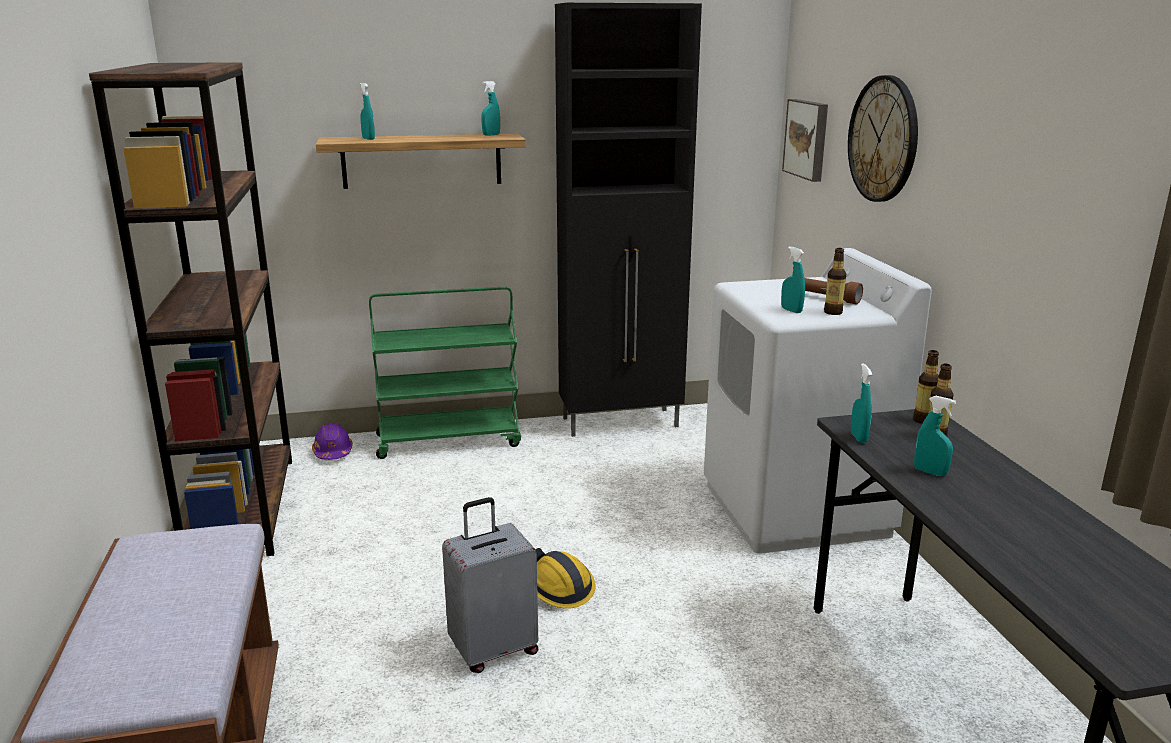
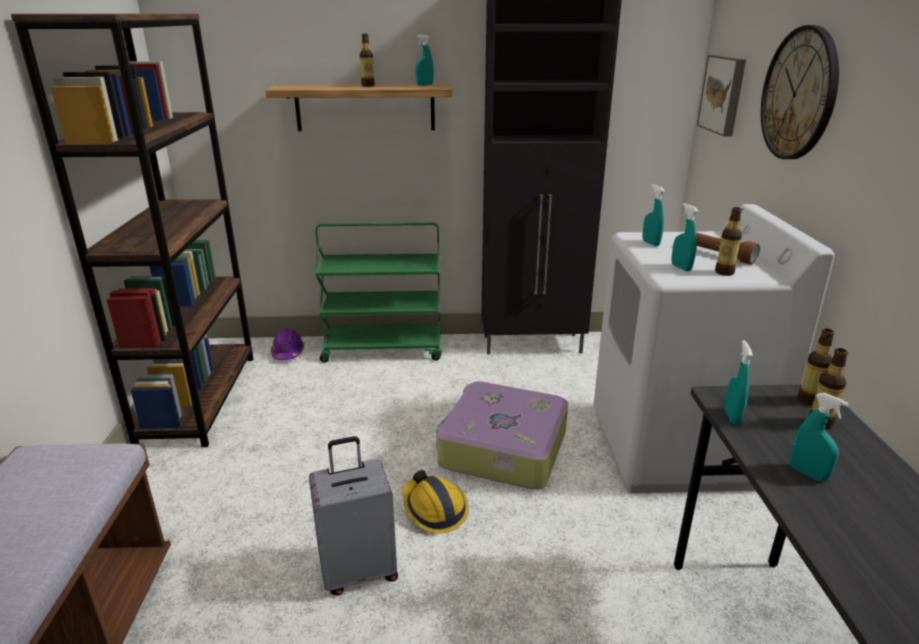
camera: 10 degrees right, 5 degrees up
turquoise spray bottle [360,83,375,140] -> turquoise spray bottle moved to [642,185,665,246]
none -> bottle [360,34,375,87]
none -> suitcase [436,381,568,490]

